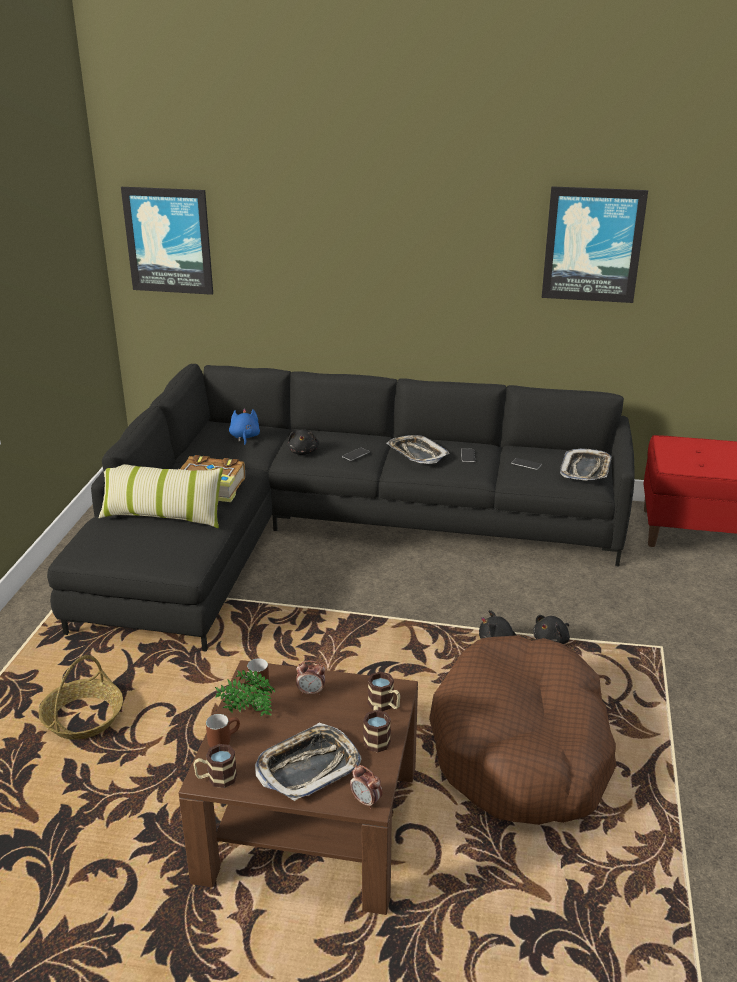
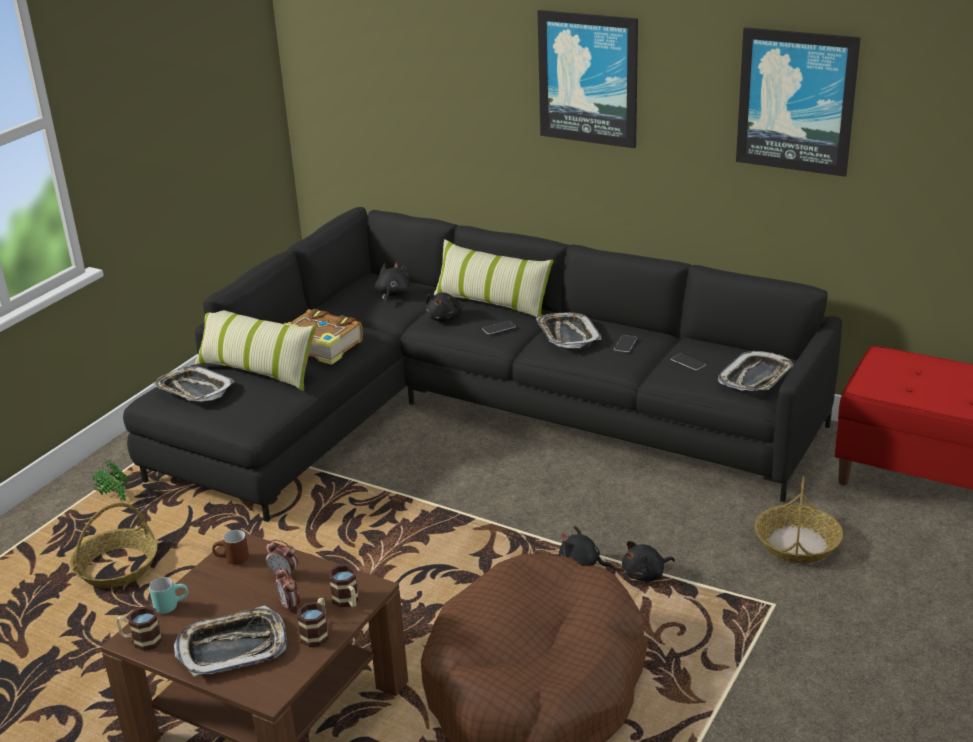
camera: 20 degrees right, 0 degrees up
picture [121,187,213,295] -> picture moved to [538,10,638,148]
brown mug [206,714,240,747] -> turquoise mug [149,577,188,614]
potted plant [215,669,275,717] -> potted plant moved to [91,461,130,501]
blue plush toy [229,408,260,445] -> black plush toy [375,262,410,305]
alarm clock [350,765,383,809] -> alarm clock moved to [276,567,300,613]
none -> tray [153,366,234,402]
none -> pillow [433,239,554,318]
none -> basket [755,476,843,563]

